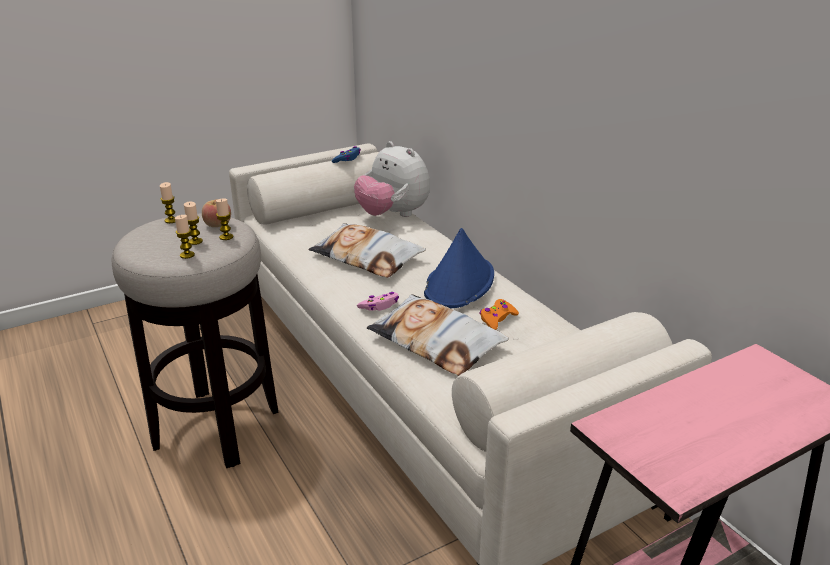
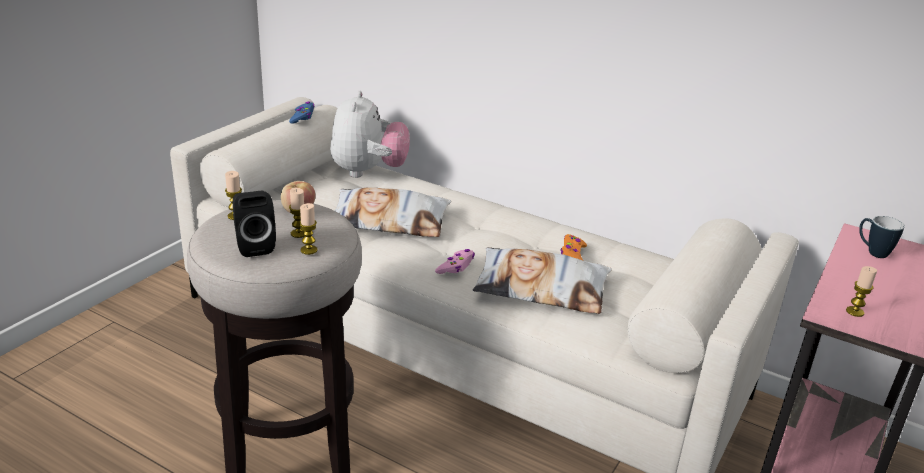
camera: 30 degrees left, 0 degrees up
candle [216,198,233,240] -> candle moved to [846,266,877,317]
plush toy [354,141,430,217] -> plush toy turned 105 degrees counterclockwise [330,91,410,178]
blue hat [424,228,494,308] -> none
none -> black speaker [233,191,276,257]
none -> mug [859,216,905,258]

